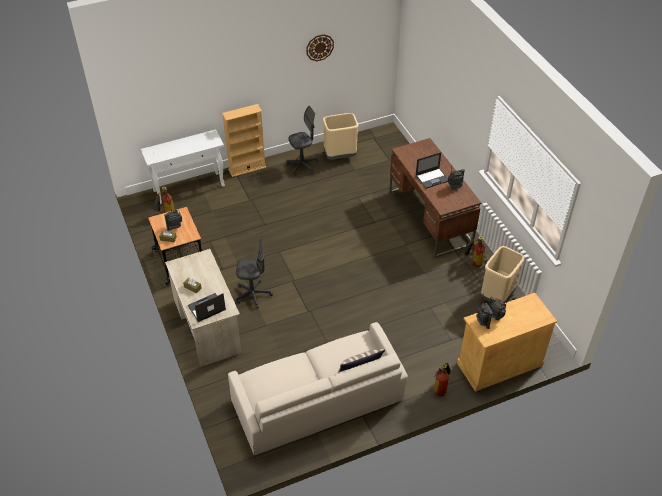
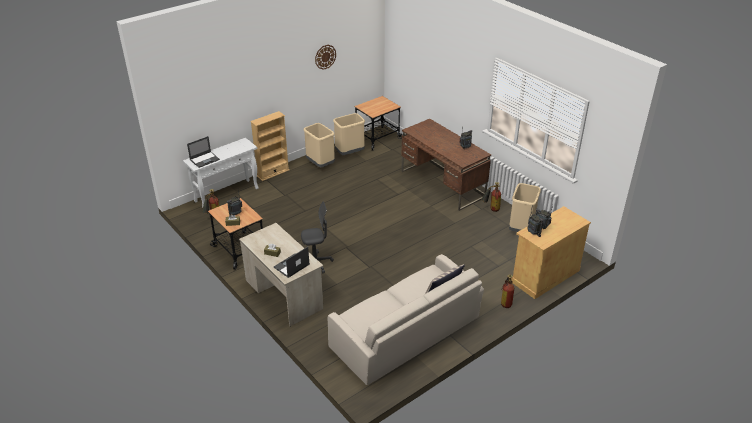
camera: 15 degrees left, 10 degrees down
grey office chair [286,106,319,175] -> beige trash can [303,123,335,167]
laptop [416,152,448,189] -> laptop moved to [187,136,220,168]
none -> cart [354,96,402,151]

